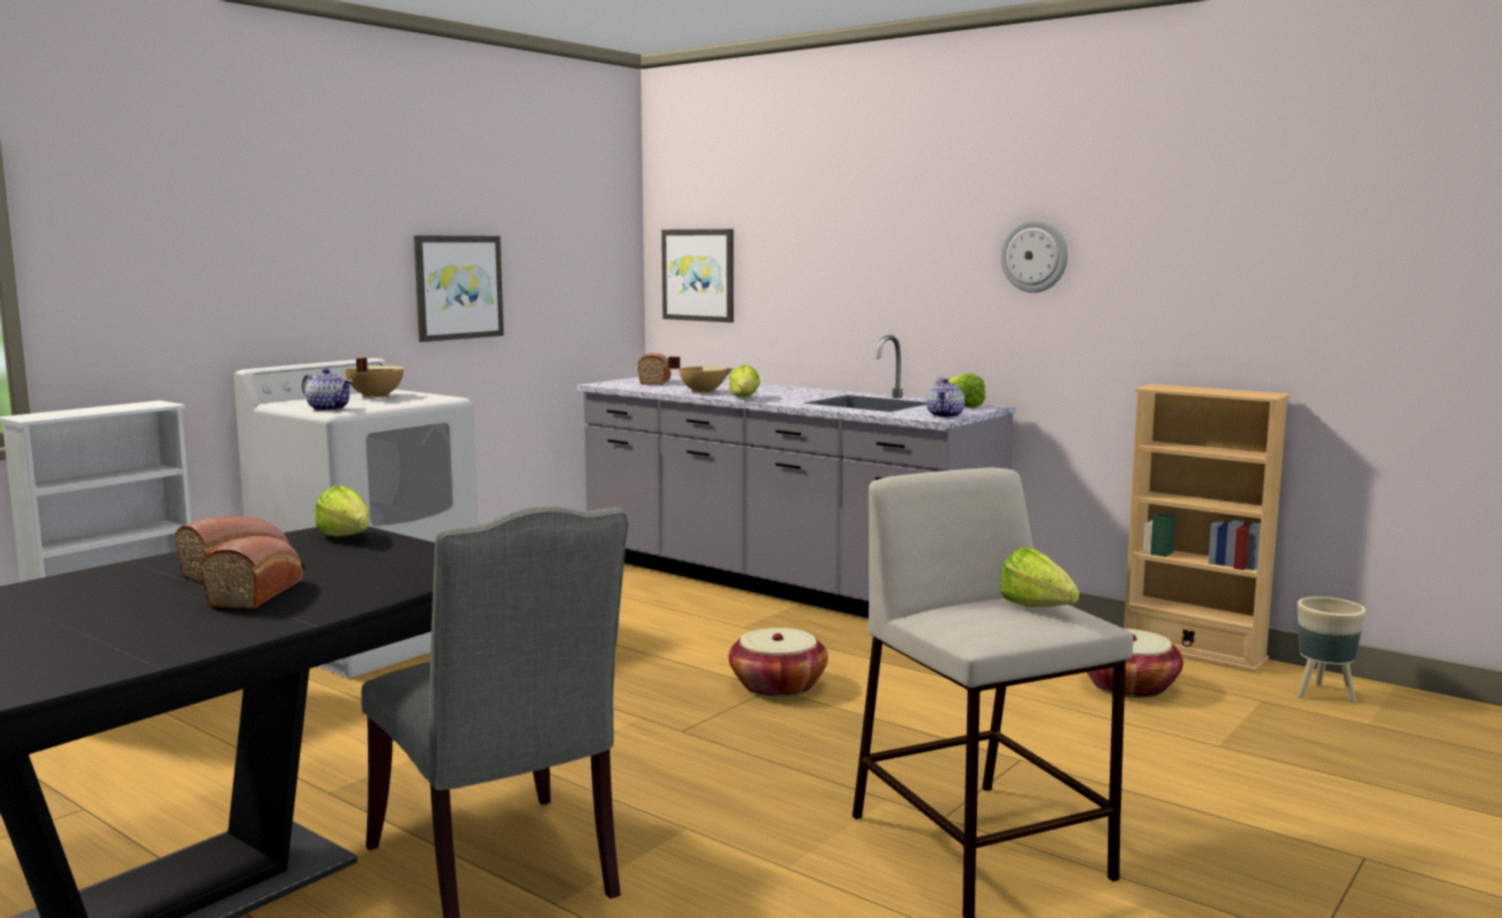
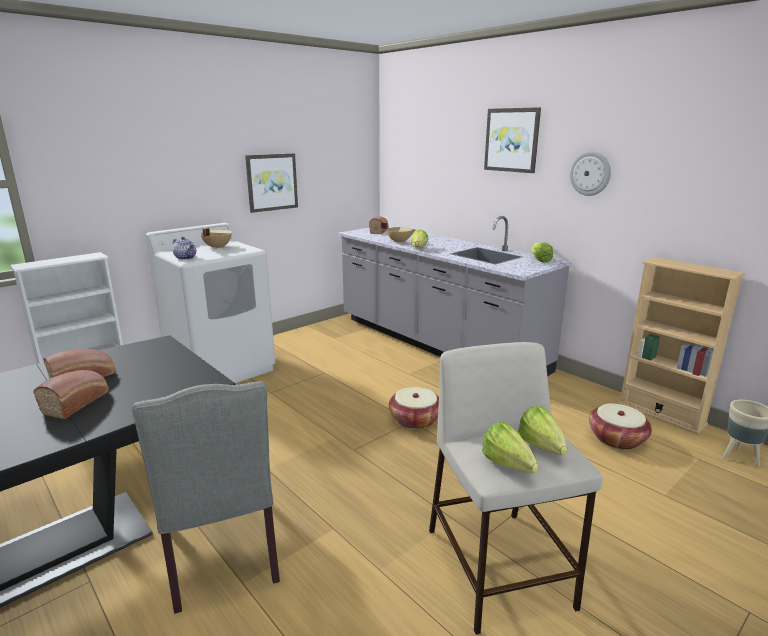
camera: 10 degrees right, 10 degrees up
lettuce [315,485,369,537] -> lettuce moved to [482,422,538,473]
picture [662,229,734,323] -> picture moved to [484,107,541,173]
teapot [926,379,965,418] -> none

